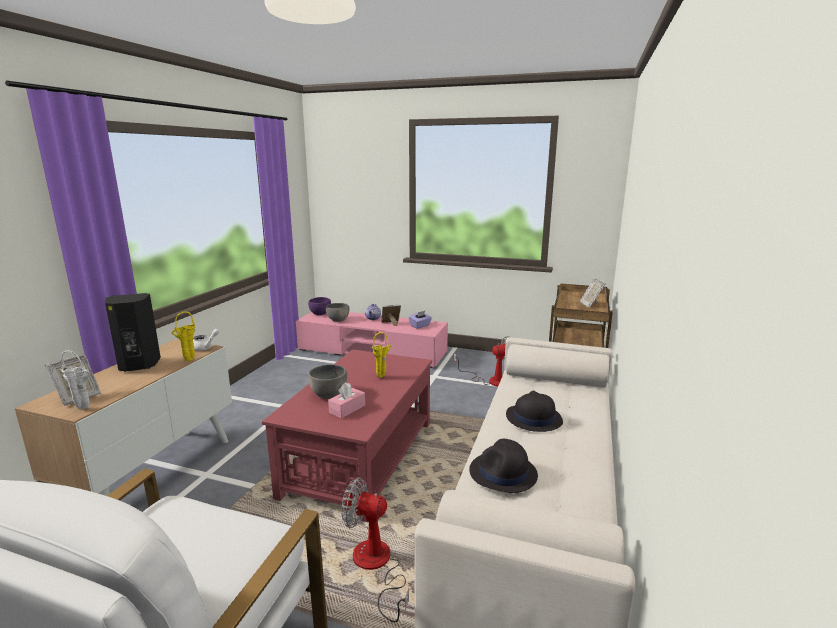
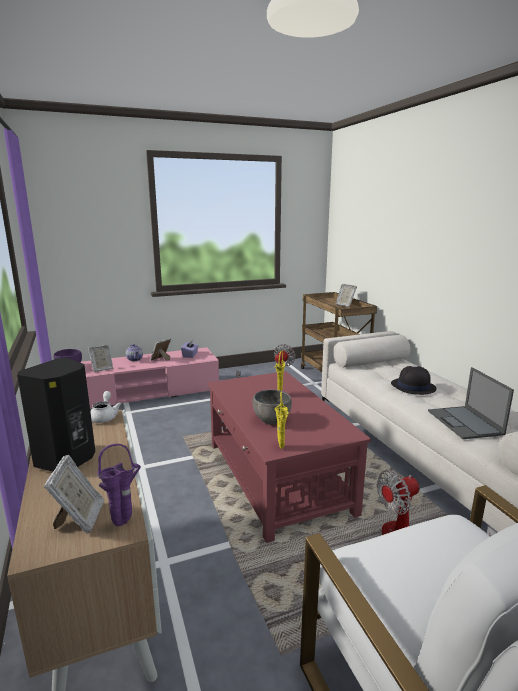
camera: 40 degrees left, 0 degrees up
white vase [61,350,90,409] -> purple vase [97,444,141,526]
yellow vase [172,311,196,361] -> yellow vase moved to [275,392,289,449]
grey bowl [326,303,350,322] -> picture frame [88,345,113,372]
pink tissue box [328,382,365,418] -> none
black hat [469,439,538,493] -> laptop [428,367,514,439]

